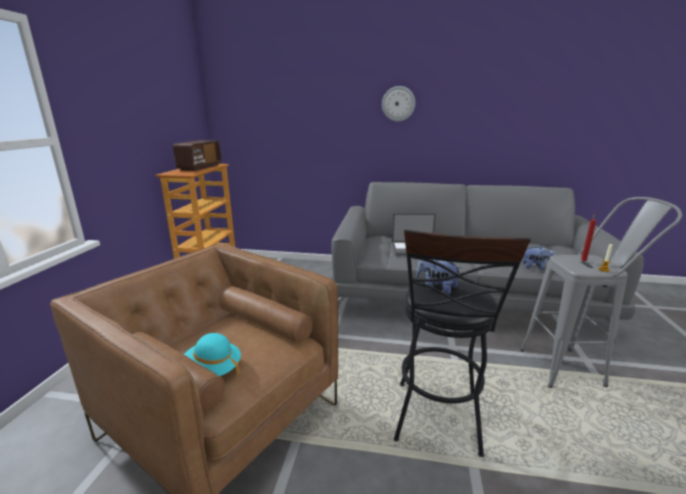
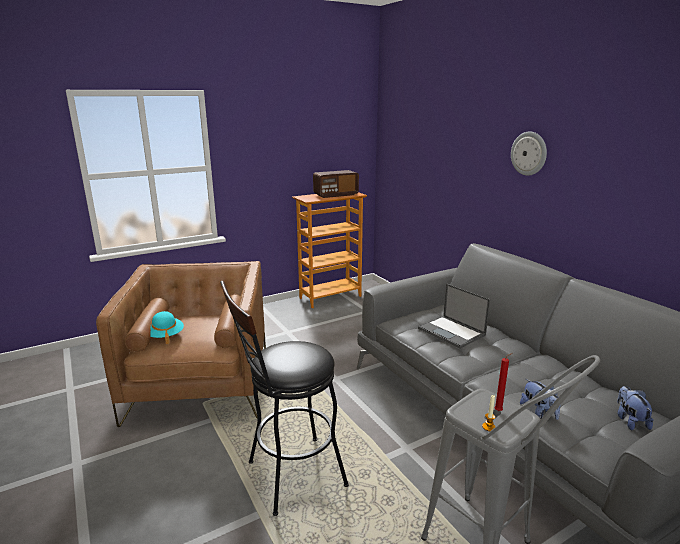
camera: 50 degrees right, 0 degrees up
plush toy [416,259,462,295] -> plush toy moved to [617,386,653,430]

